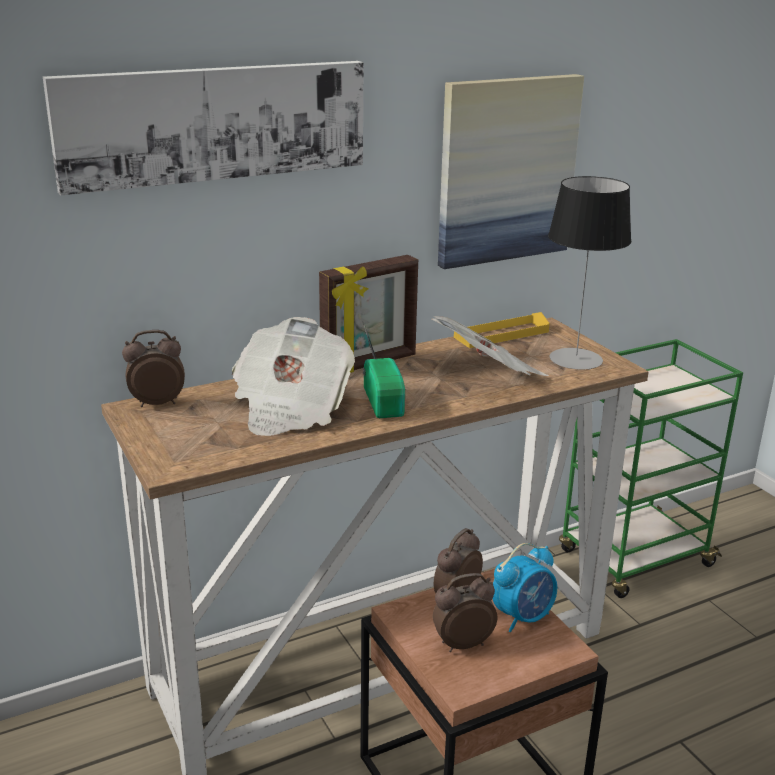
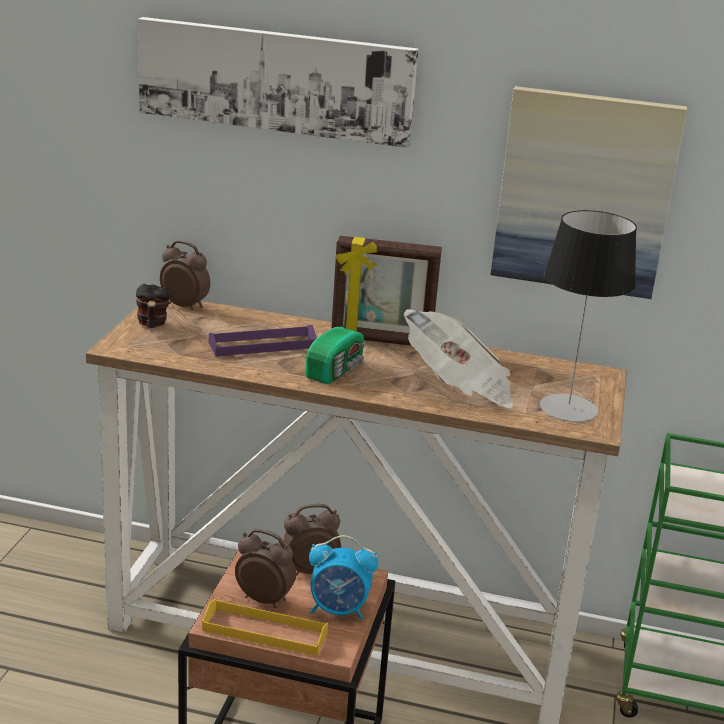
camera: 40 degrees right, 0 degrees up
newspaper [231,317,355,436] -> purple tray [209,325,317,357]
yellow tray [454,312,550,348] -> yellow tray moved to [202,599,328,656]
none -> mug [136,284,171,328]

